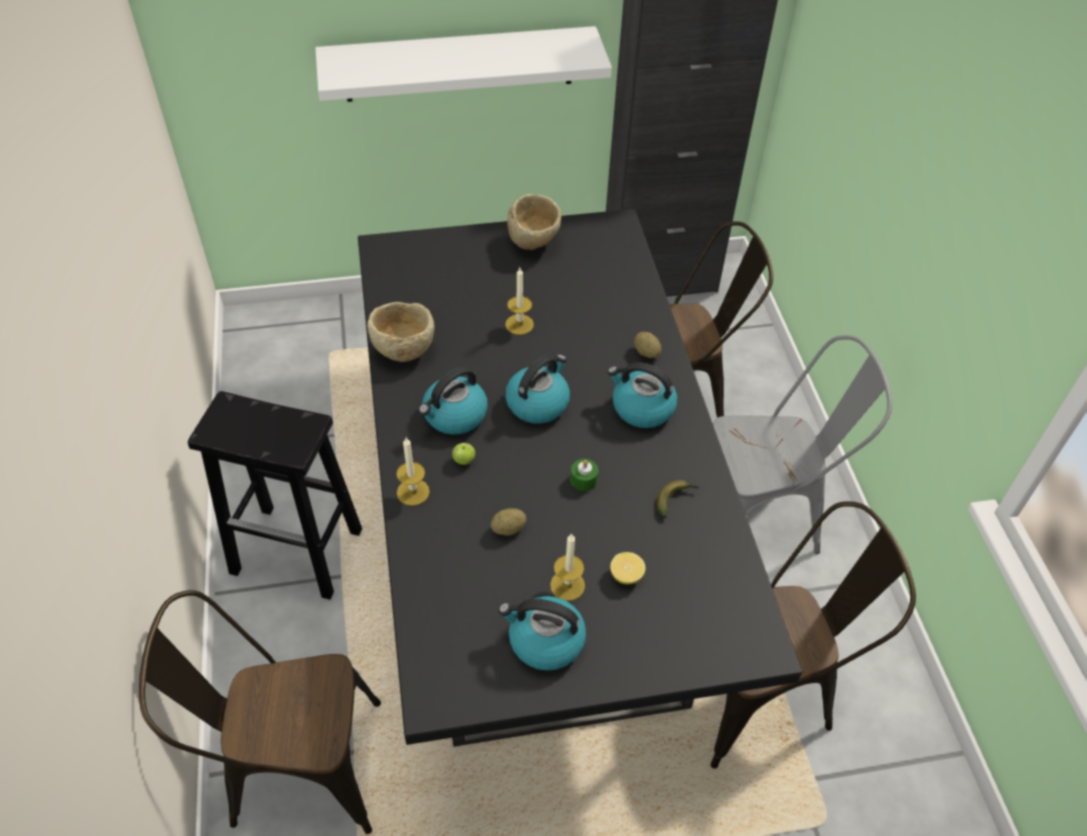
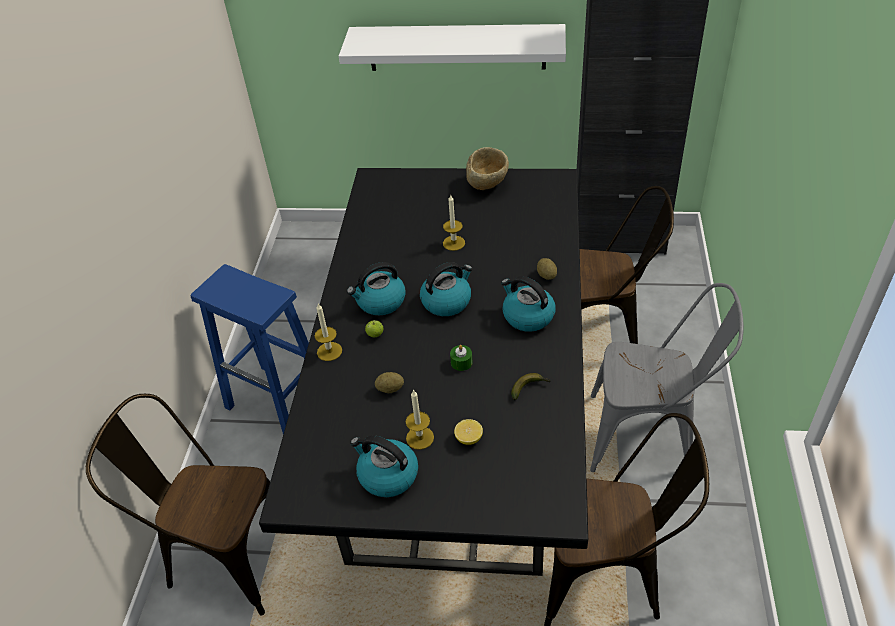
camera: 20 degrees right, 5 degrees down
black stool [188,391,362,600] -> blue stool [191,264,309,434]
beige bowl [367,302,435,362] -> none

